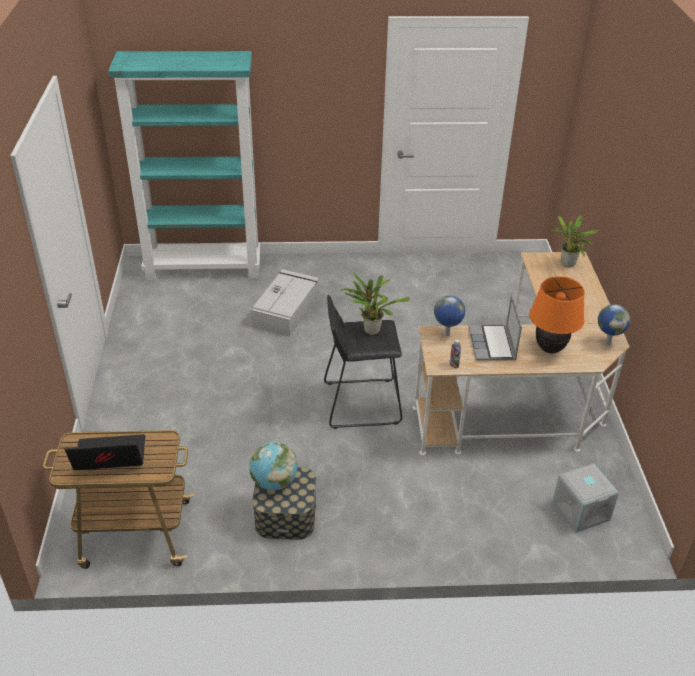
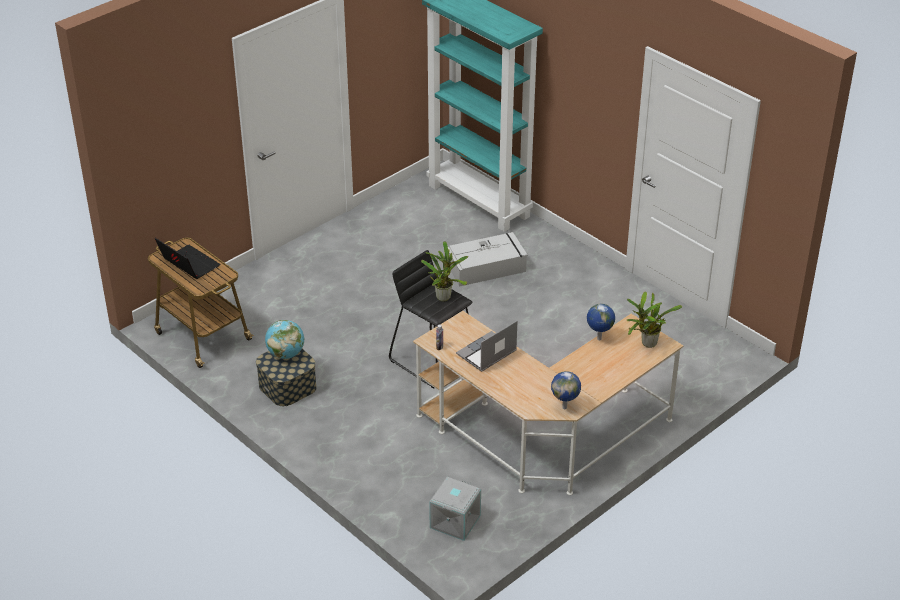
camera: 50 degrees right, 0 degrees up
globe [434,296,465,336] -> globe moved to [587,304,615,340]
orange table lamp [529,276,585,353] -> none

